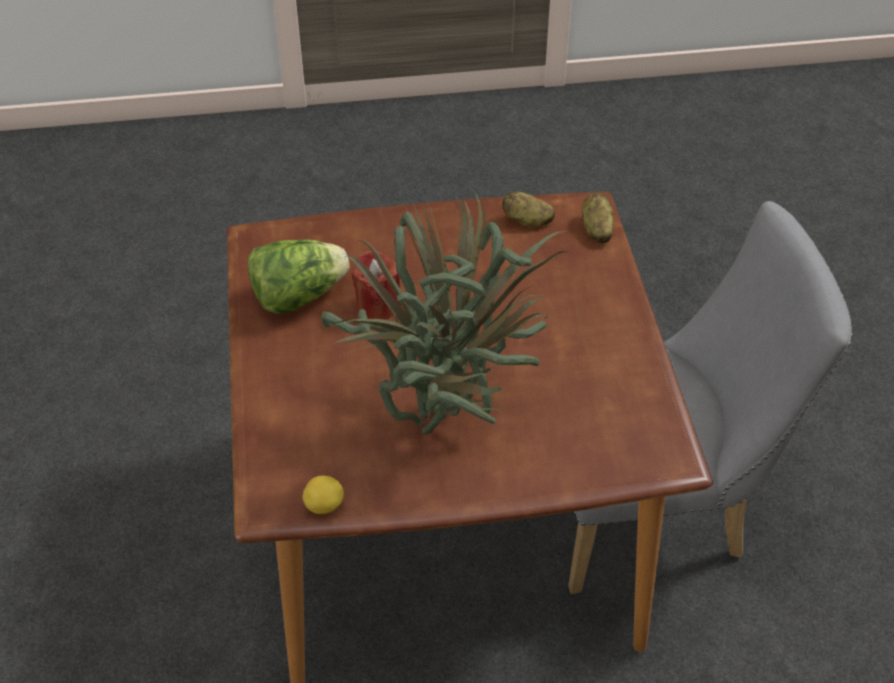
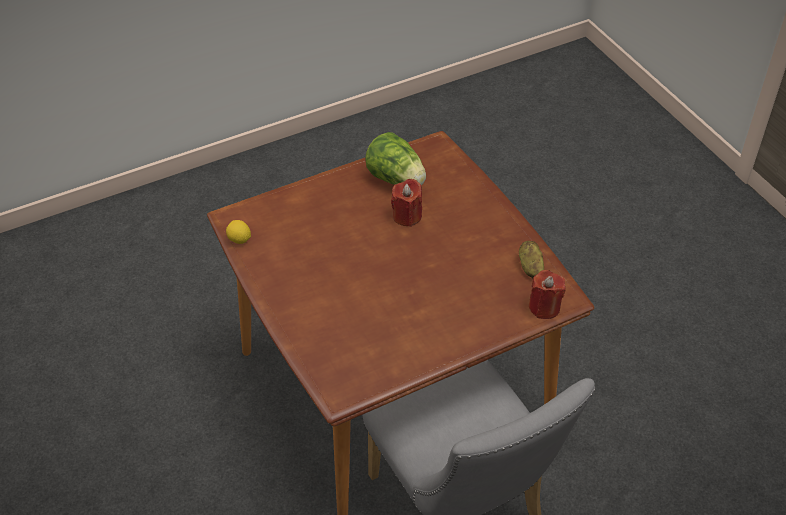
camera: 70 degrees right, 0 degrees up
potted plant [321,193,569,435] -> none
potato [582,193,613,243] -> red candle [529,270,566,319]

